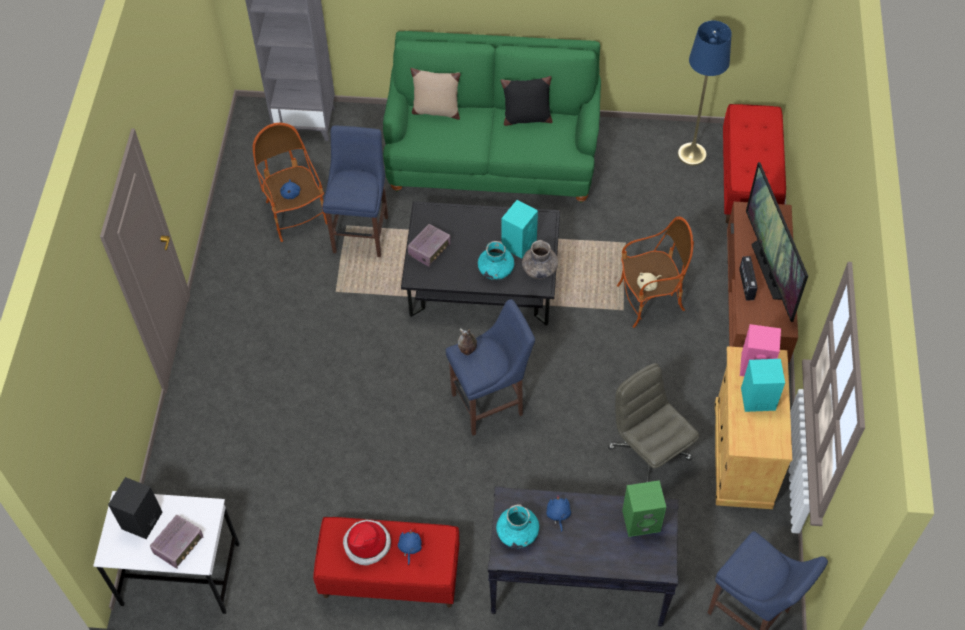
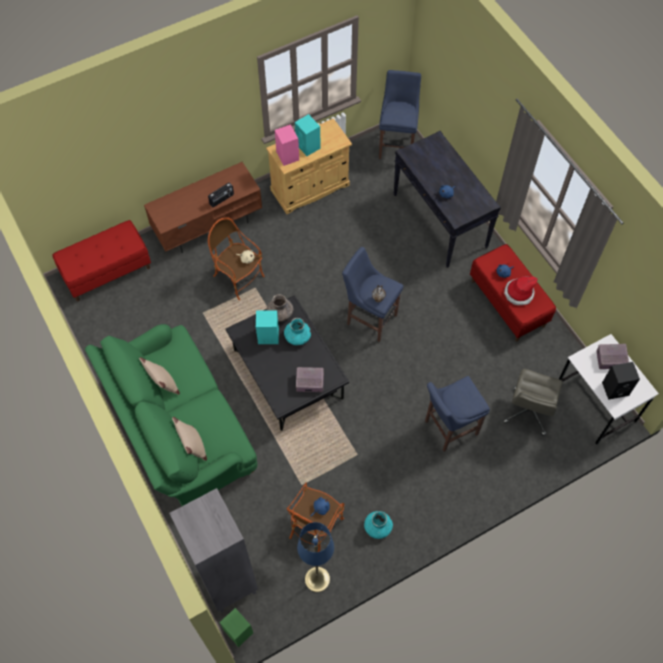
camera: 125 degrees left, 5 degrees up
blue stool [322,125,388,257] -> blue stool moved to [425,376,490,452]
turquoise vase [496,504,539,548] -> turquoise vase moved to [364,511,393,539]
black pillow [500,76,553,126] -> beige pillow [139,357,180,395]
grey office chair [608,363,699,482] -> grey office chair moved to [504,369,563,436]
green speaker [622,480,666,537] -> green speaker moved to [220,608,253,647]
blue floor lamp [678,20,732,166] -> blue floor lamp moved to [297,522,334,592]
television [746,162,808,322] -> none

